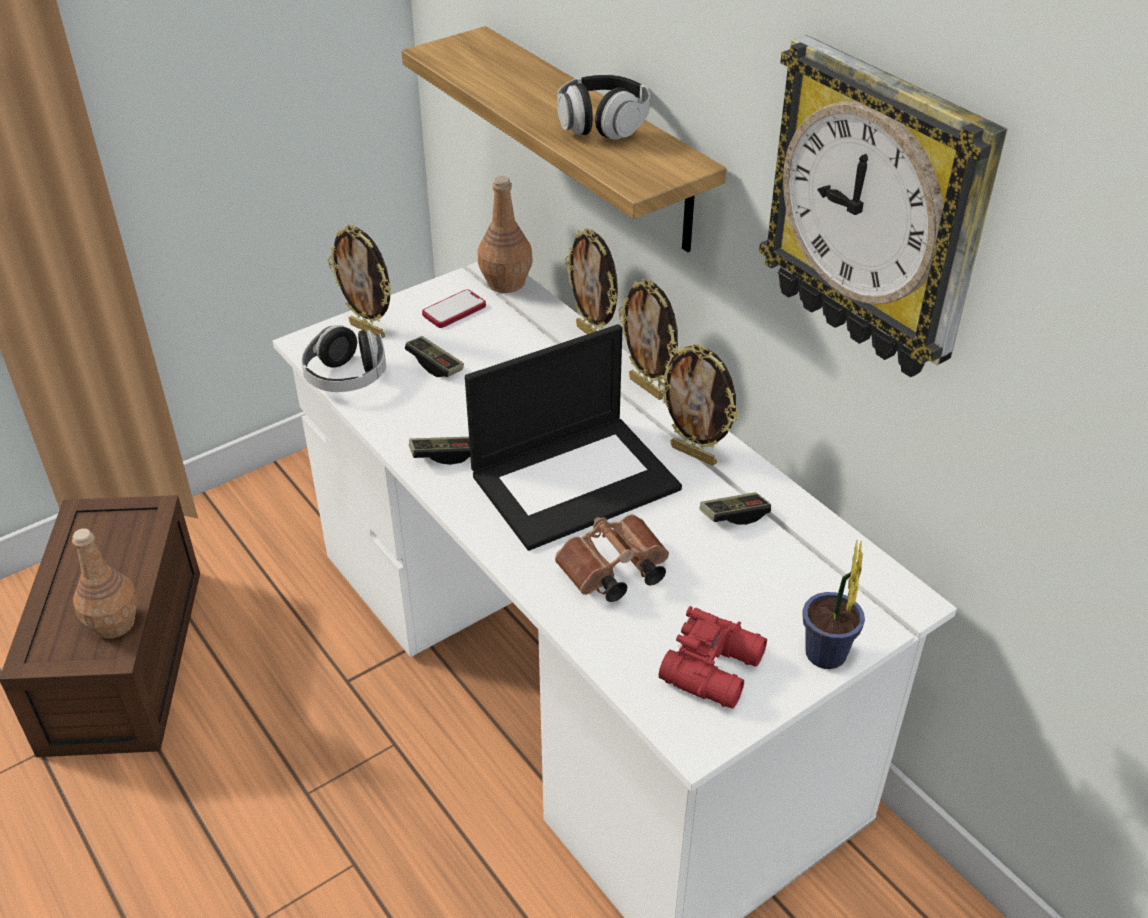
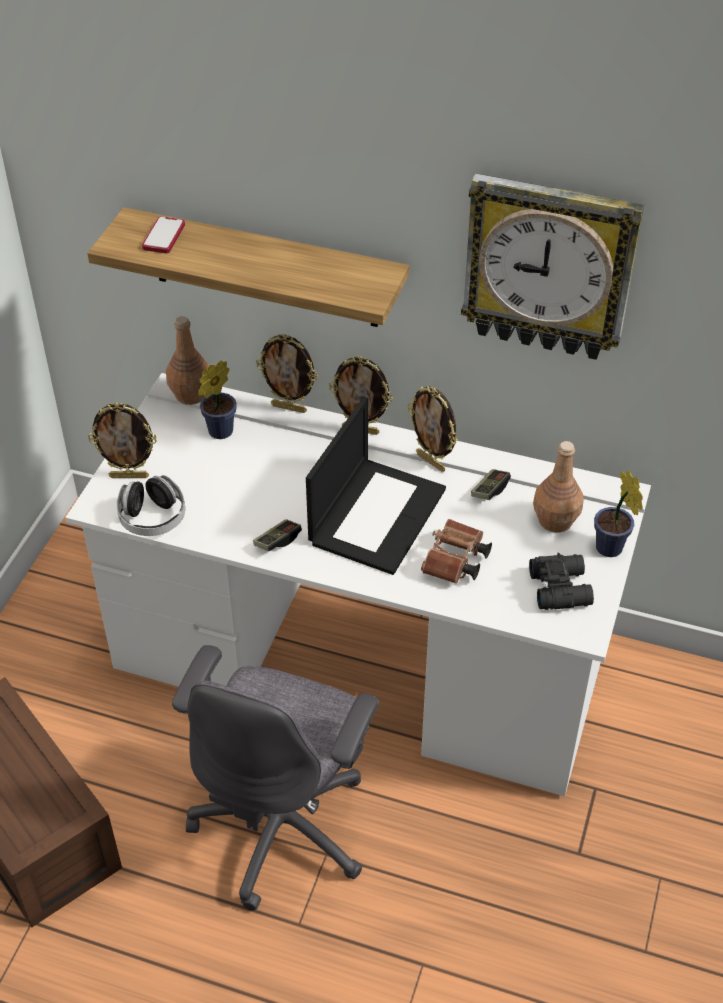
camera: 35 degrees left, 5 degrees up
brown bottle [72,528,138,639] -> brown bottle moved to [533,441,584,532]
game controller [405,336,464,377] -> none
phone [422,289,486,328] -> phone moved to [142,216,185,253]
headphones [557,74,650,140] -> none
picture frame [658,344,739,466] -> picture frame turned 45 degrees clockwise [408,386,457,472]
red binoculars [659,606,767,709] -> black binoculars [529,553,594,610]
none -> grey office chair [172,645,379,911]
none -> potted plant [198,360,237,439]

